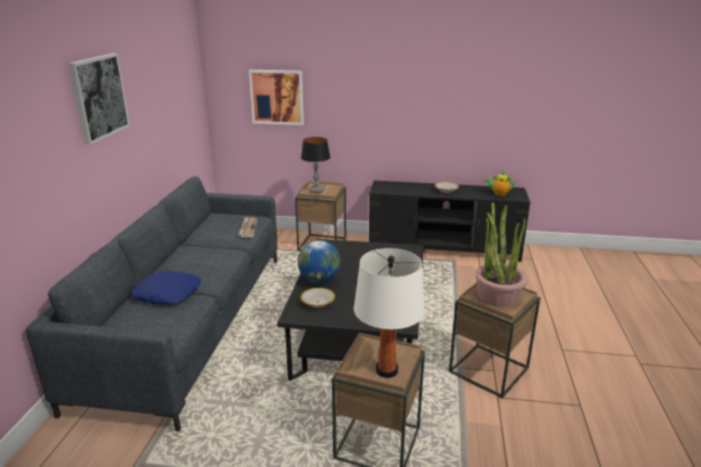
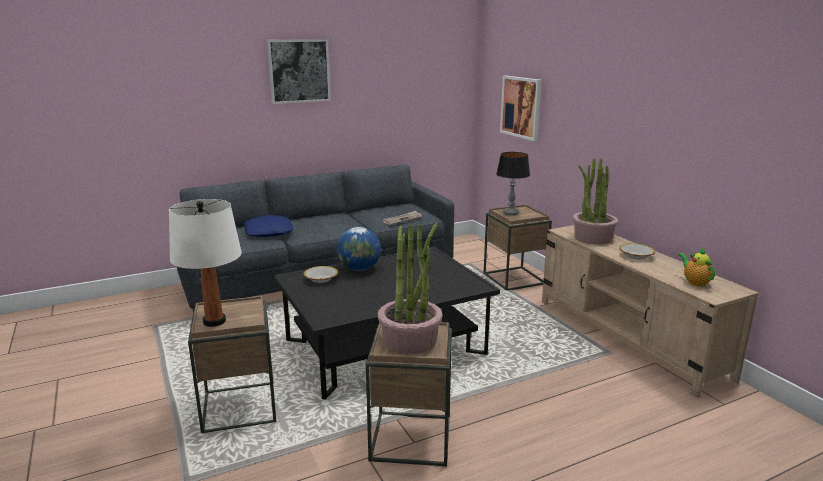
camera: 55 degrees right, 5 degrees down
black tv stand [369,181,530,262] -> beige tv stand [542,225,759,398]
none -> potted plant [572,158,618,244]

